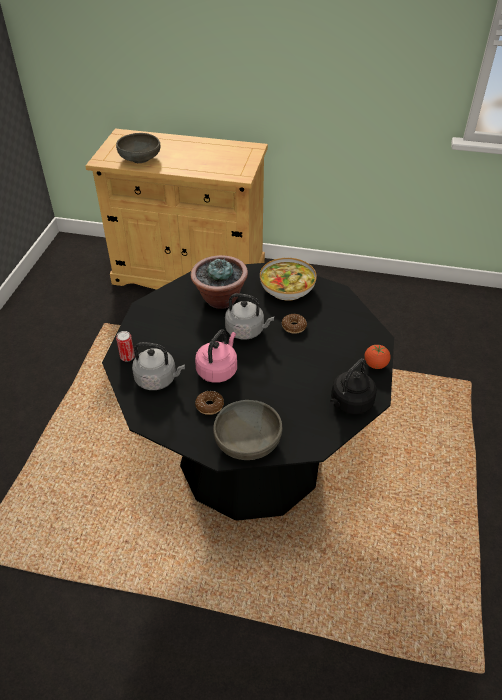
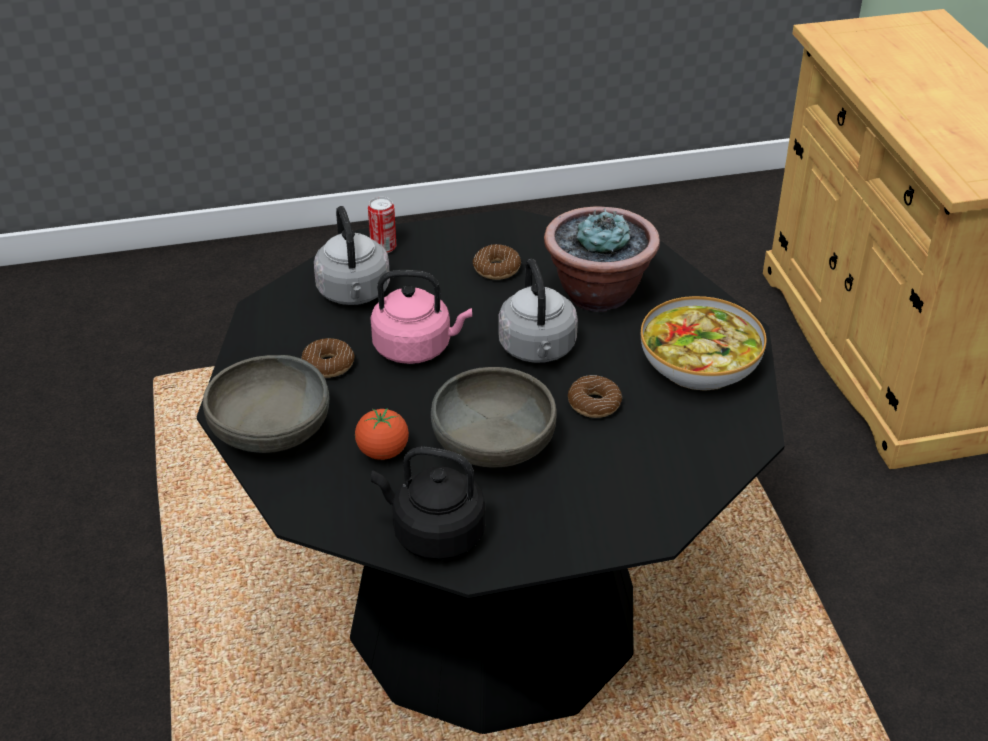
camera: 65 degrees right, 5 degrees down
grey bowl [116,133,160,163] -> grey bowl moved to [431,367,557,468]
tomato [364,345,391,369] -> tomato moved to [355,408,409,460]
none -> donut [473,244,521,280]

